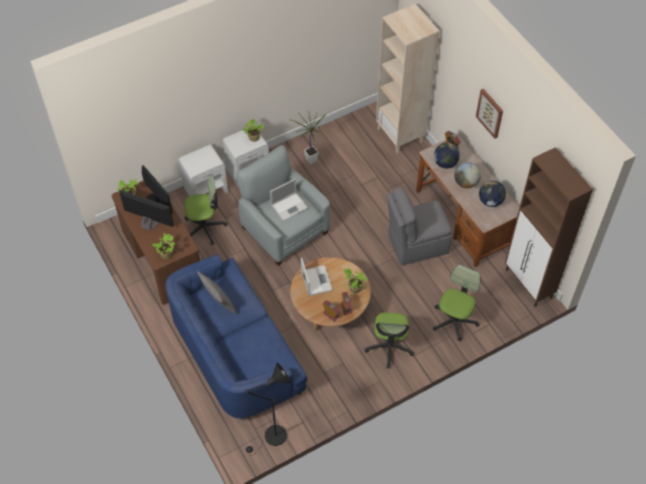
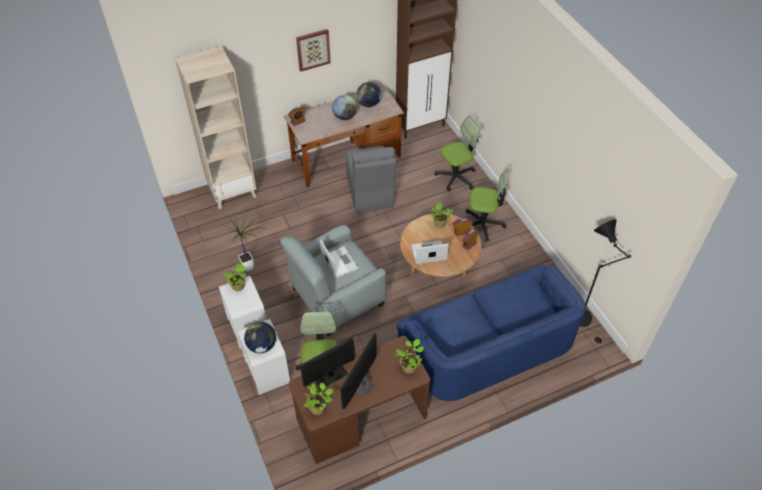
camera: 85 degrees left, 5 degrees down
grey pillow [197,271,237,315] -> none
office chair [433,265,480,341] -> office chair turned 120 degrees clockwise [434,116,480,191]
globe [434,143,460,168] -> globe moved to [244,322,276,353]

